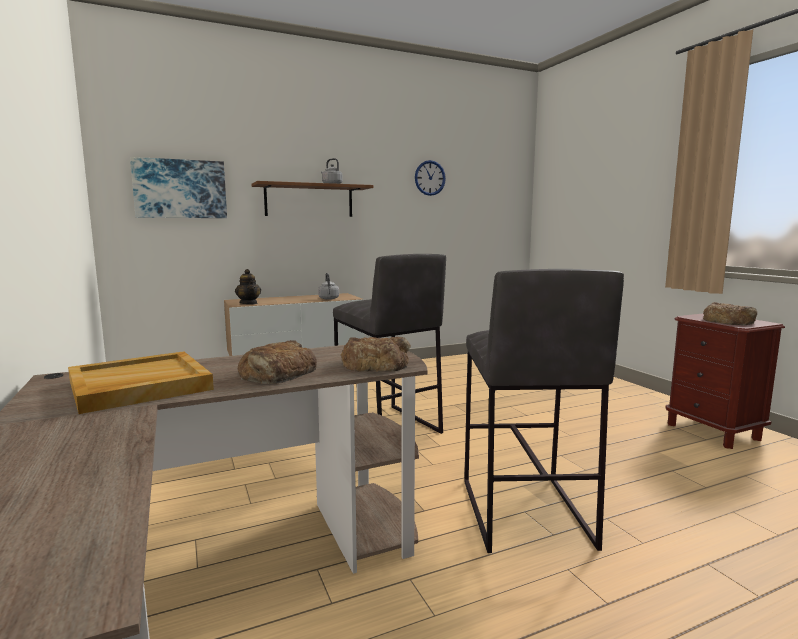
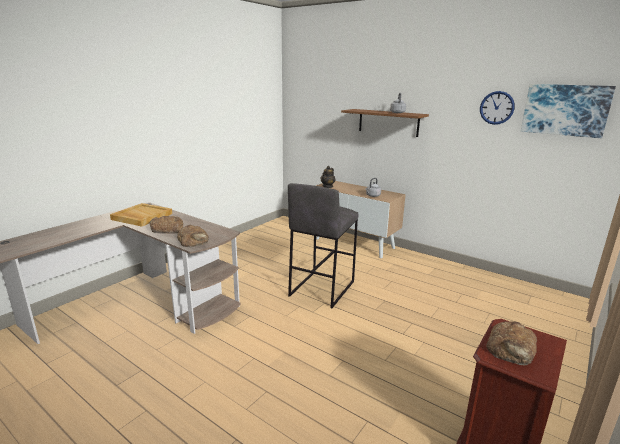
camera: 60 degrees right, 10 degrees up
picture [130,157,227,218] -> picture moved to [521,84,616,138]
grey stool [464,269,624,553] -> none

